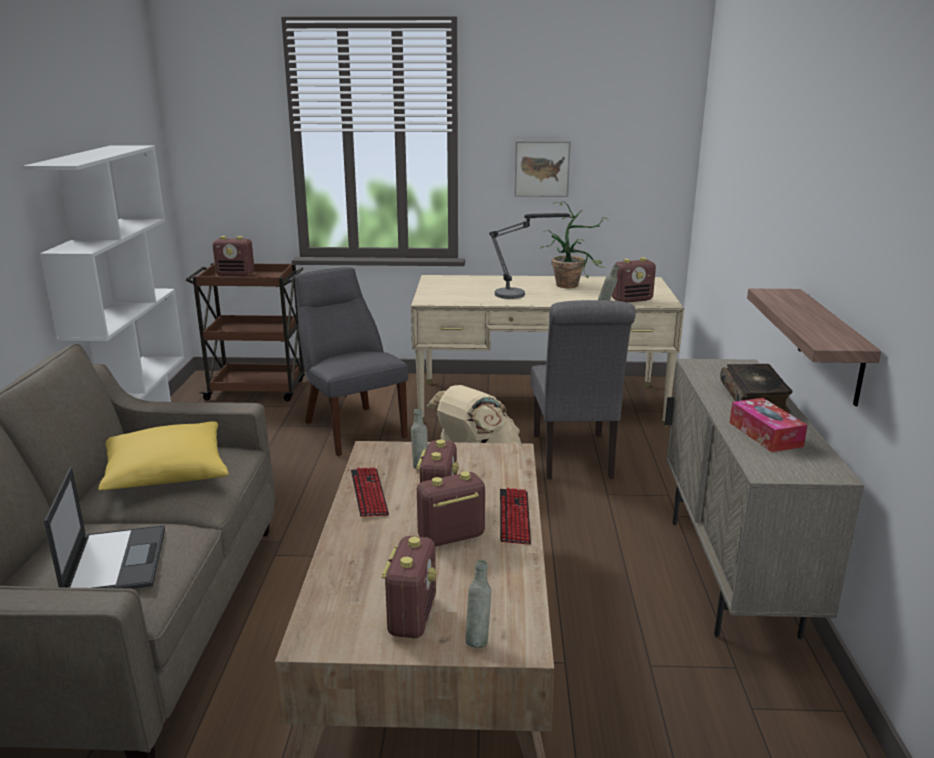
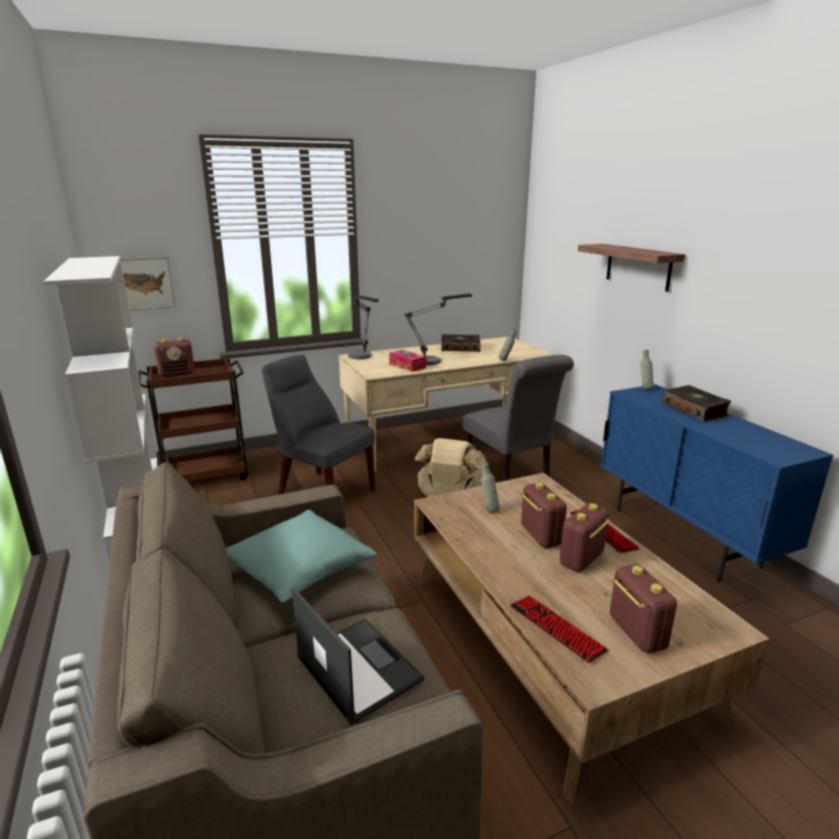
camera: 25 degrees left, 0 degrees up
yellow pillow [98,421,229,490] -> turquoise pillow [226,510,377,603]
keyboard [351,467,389,517] -> keyboard moved to [510,595,608,663]
grey bottle [466,560,492,648] -> grey bottle moved to [641,350,654,389]
picture [514,141,571,197] -> picture moved to [120,257,175,310]
potted plant [540,201,609,288] -> book [441,334,481,352]
radio [612,257,656,302] -> none
beige cabinet [665,359,864,639] -> blue cabinet [601,384,833,582]
tissue box [730,398,807,452] -> tissue box moved to [389,350,426,372]
shelf [747,288,881,406] -> shelf moved to [578,244,685,292]
none -> table lamp [348,295,379,359]

